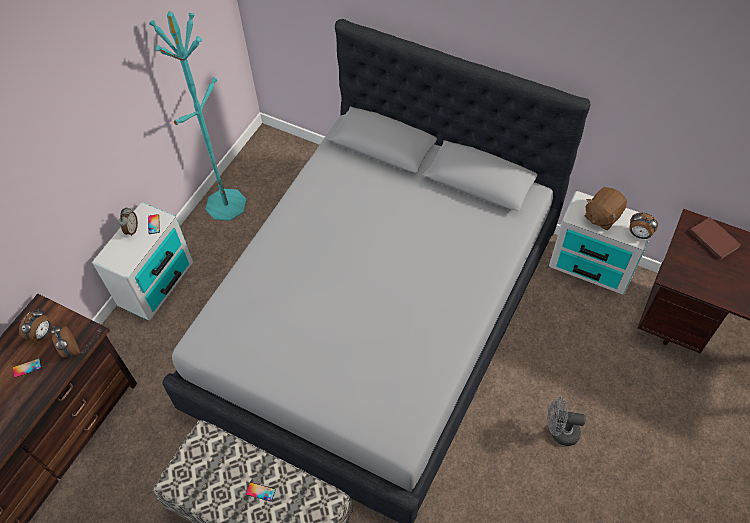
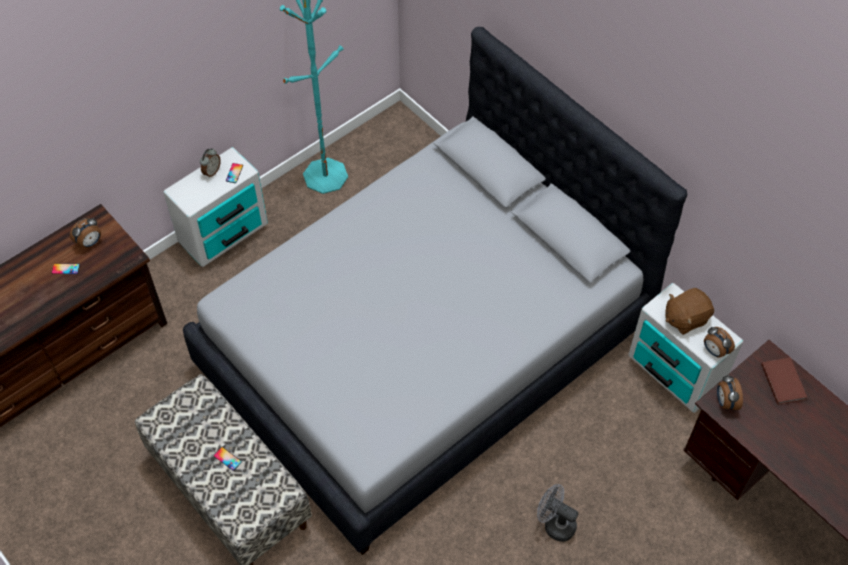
camera: 20 degrees right, 0 degrees up
alarm clock [51,326,80,358] -> alarm clock moved to [717,374,743,410]

